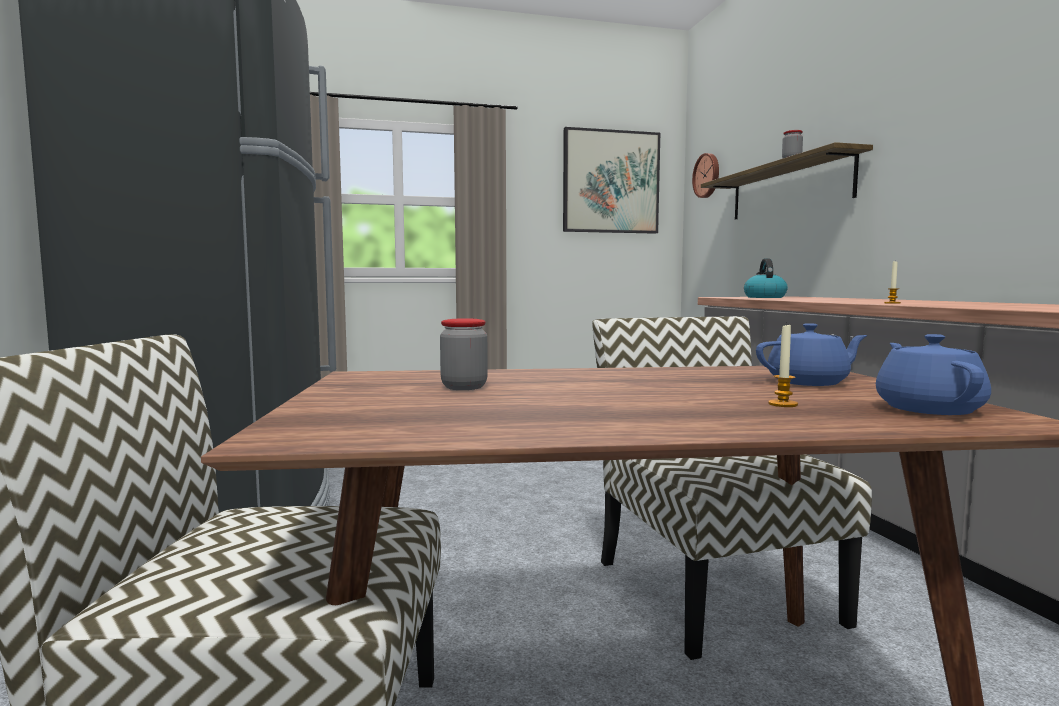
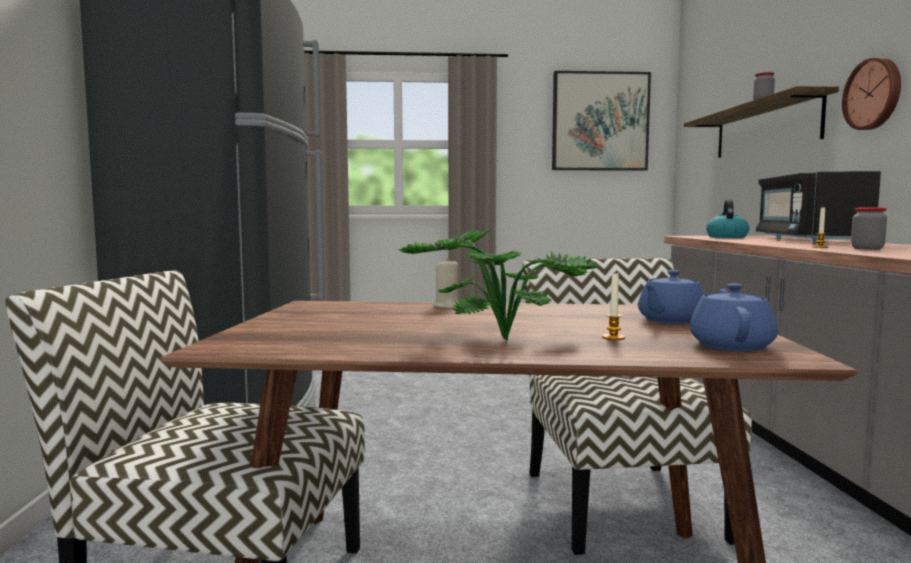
camera: 10 degrees right, 0 degrees up
jar [440,318,488,390] -> jar moved to [851,207,887,250]
wall clock [692,153,719,198] -> wall clock moved to [842,57,901,130]
blue teapot [756,323,868,386] -> blue teapot turned 135 degrees clockwise [638,270,704,324]
none -> potted plant [398,230,599,341]
none -> beige candle [433,258,459,308]
none -> black microwave [756,171,881,243]

